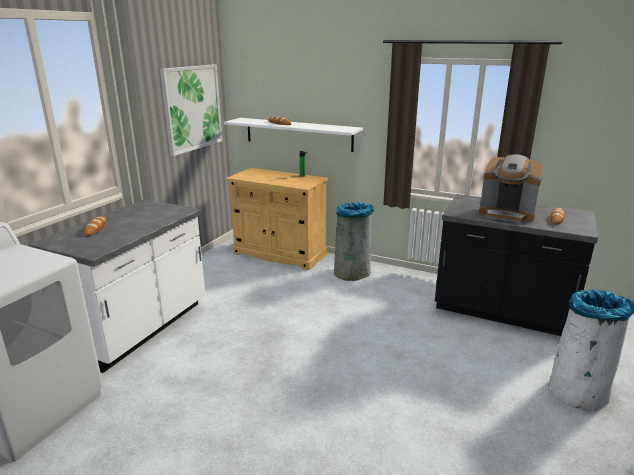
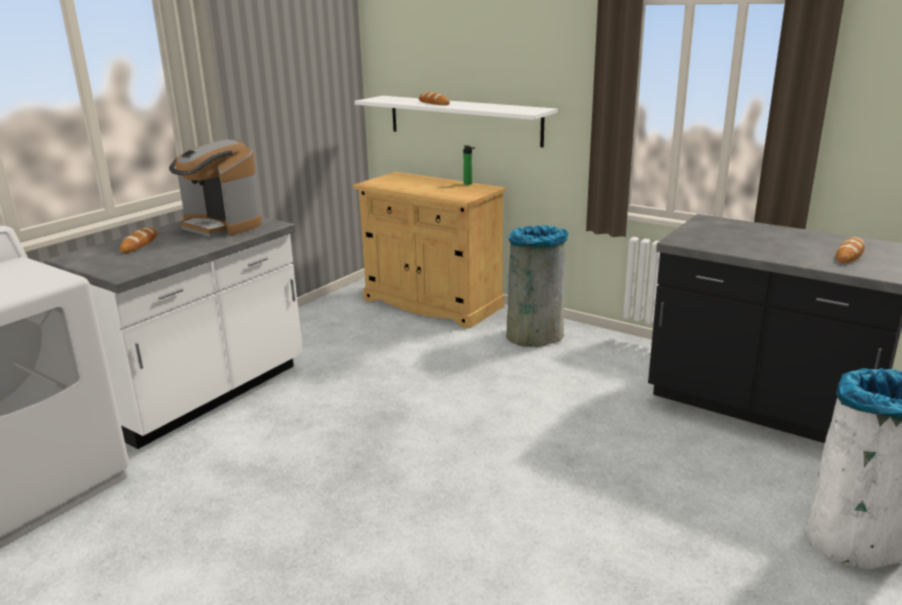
camera: 10 degrees right, 0 degrees up
picture [160,64,223,156] -> none
coffee machine [479,154,543,223] -> coffee machine moved to [169,140,261,237]

